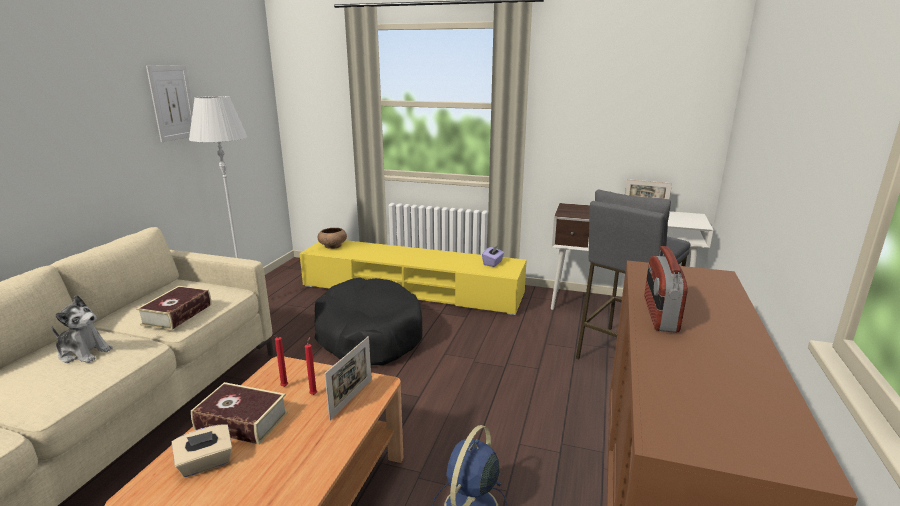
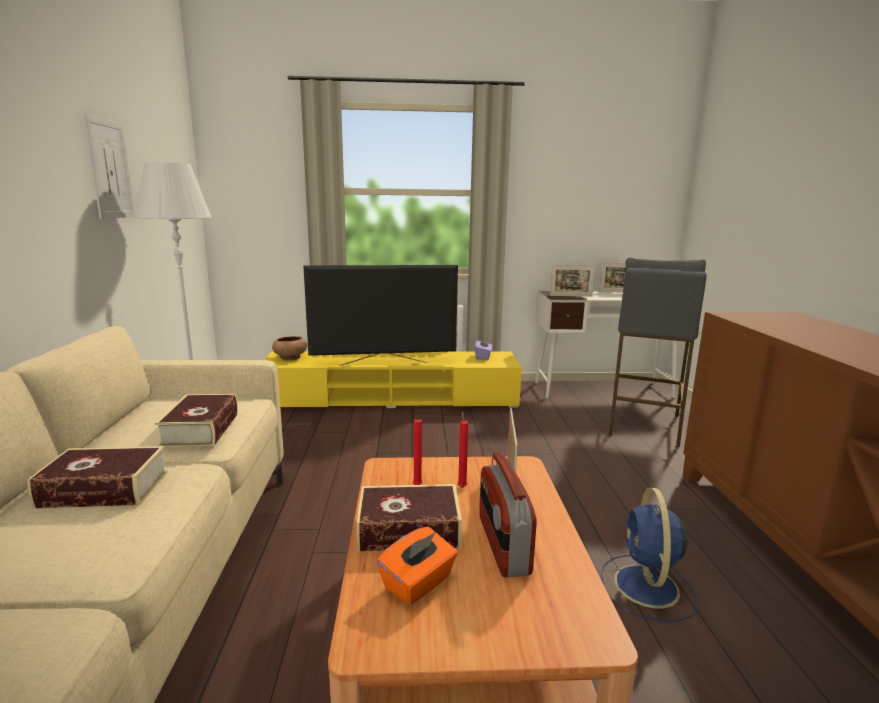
camera: 20 degrees left, 5 degrees down
plush toy [52,295,113,363] -> book [27,446,168,509]
beige tissue box [172,424,232,477] -> orange tissue box [377,526,458,605]
black dog bed [315,278,423,365] -> none
radio [644,246,688,333] -> radio moved to [479,452,537,577]
none -> television [303,265,458,366]
none -> picture frame [550,265,595,297]

